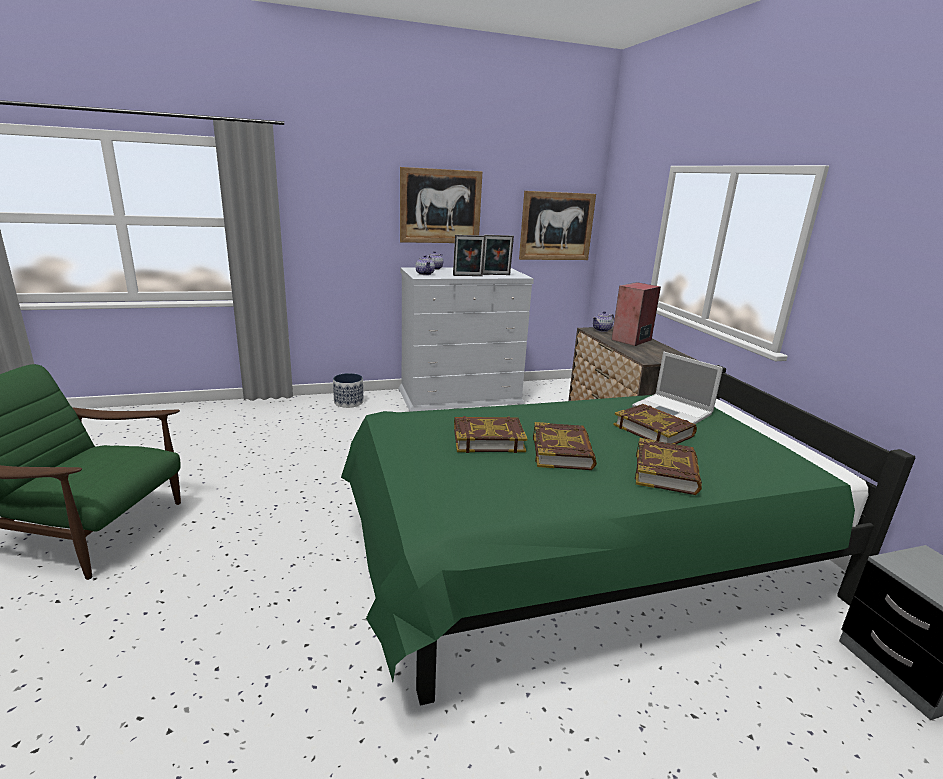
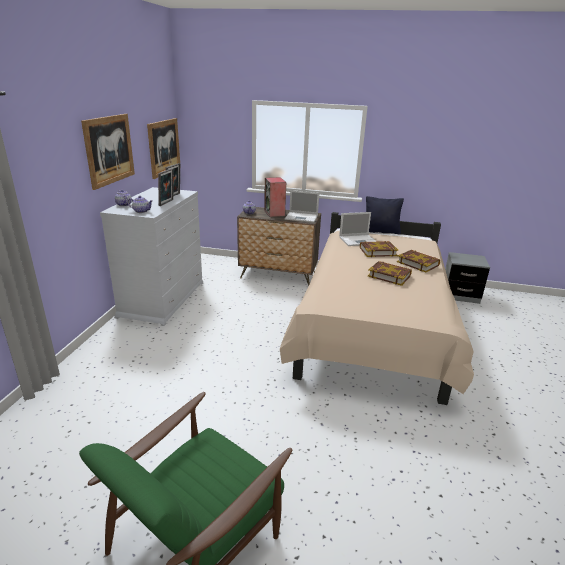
camera: 60 degrees left, 5 degrees up
planter [333,373,363,408] -> none
green bed [341,365,915,705] -> beige bed [280,212,474,405]
book [454,416,527,453] -> none
none -> laptop [285,190,319,223]
none -> black pillow [366,196,404,235]

